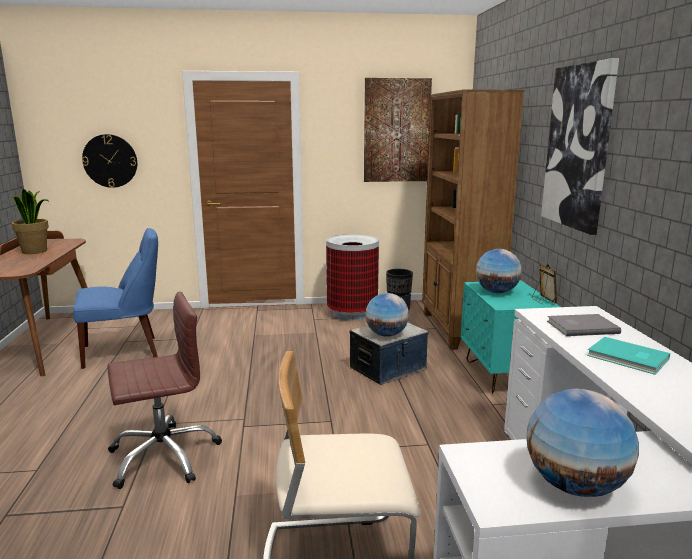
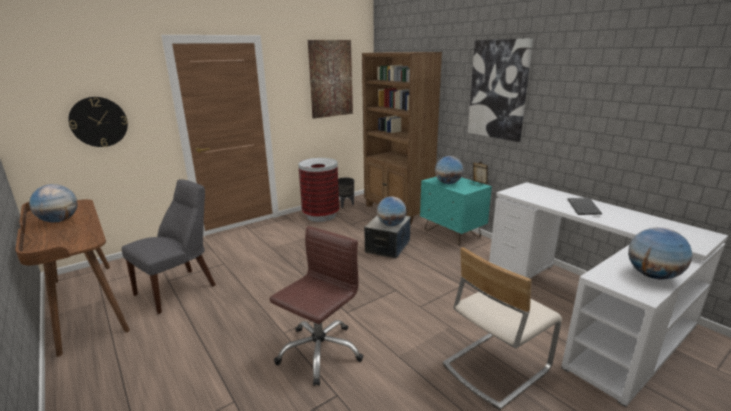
camera: 30 degrees left, 5 degrees up
potted plant [10,188,49,254] -> globe [29,184,78,222]
blue chair [73,228,158,369] -> grey chair [121,179,216,314]
grey book [547,314,621,336] -> none
turquoise book [587,337,670,375] -> keyboard [568,198,602,215]

